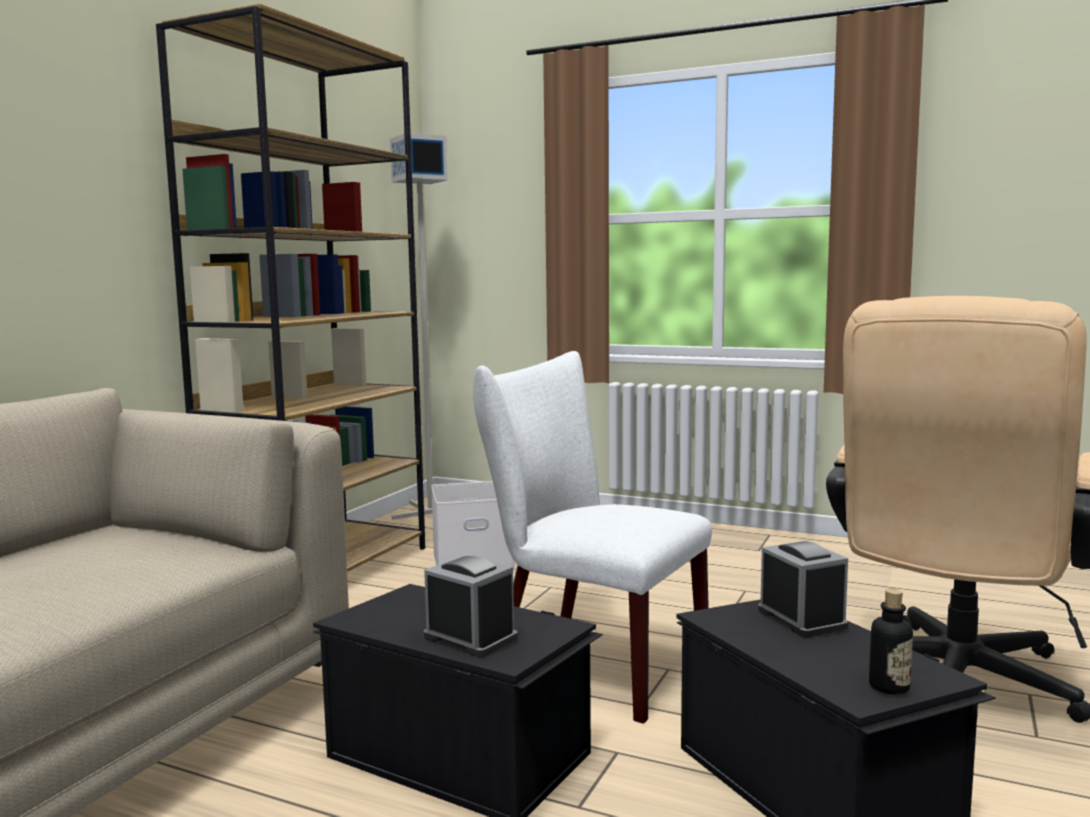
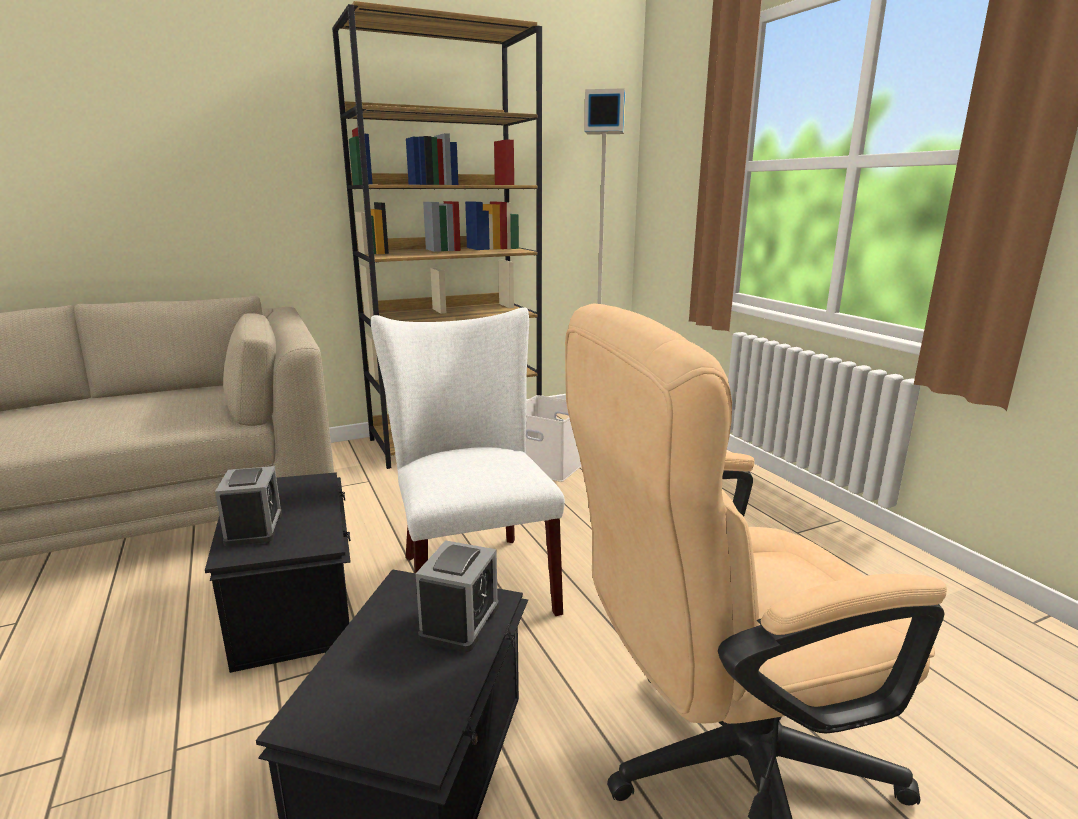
camera: 40 degrees right, 10 degrees up
bottle [869,588,913,694] -> none

